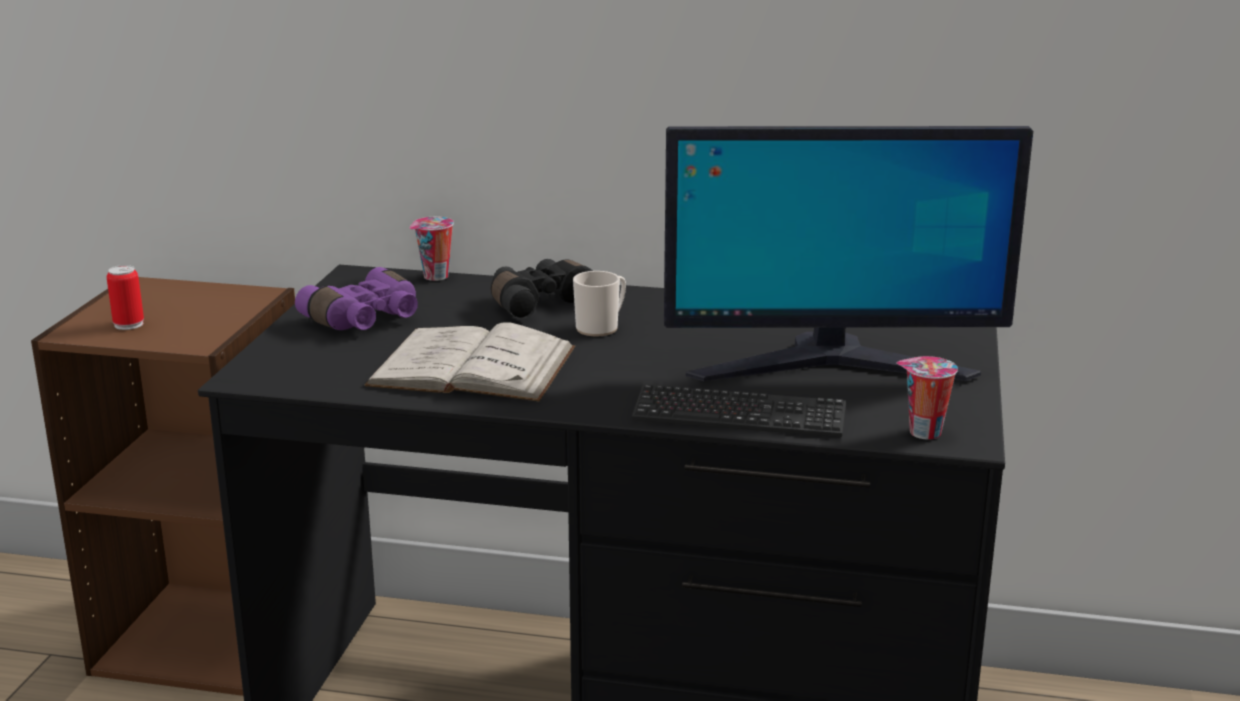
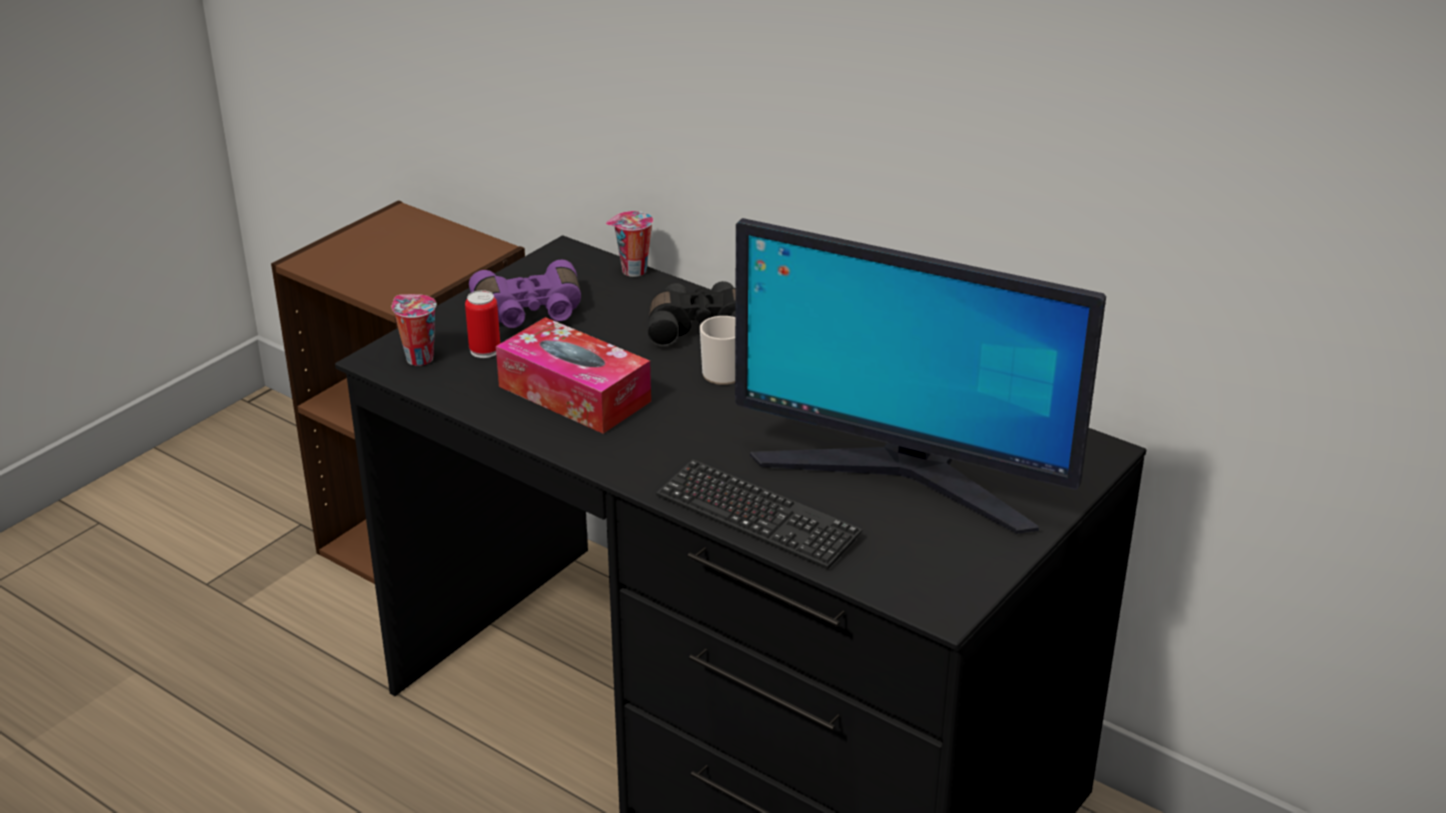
camera: 25 degrees right, 10 degrees up
can [107,265,144,330] -> can moved to [465,290,500,358]
white book [365,322,575,402] -> tissue box [496,317,651,434]
cup [897,356,958,439] -> cup moved to [391,294,437,366]

